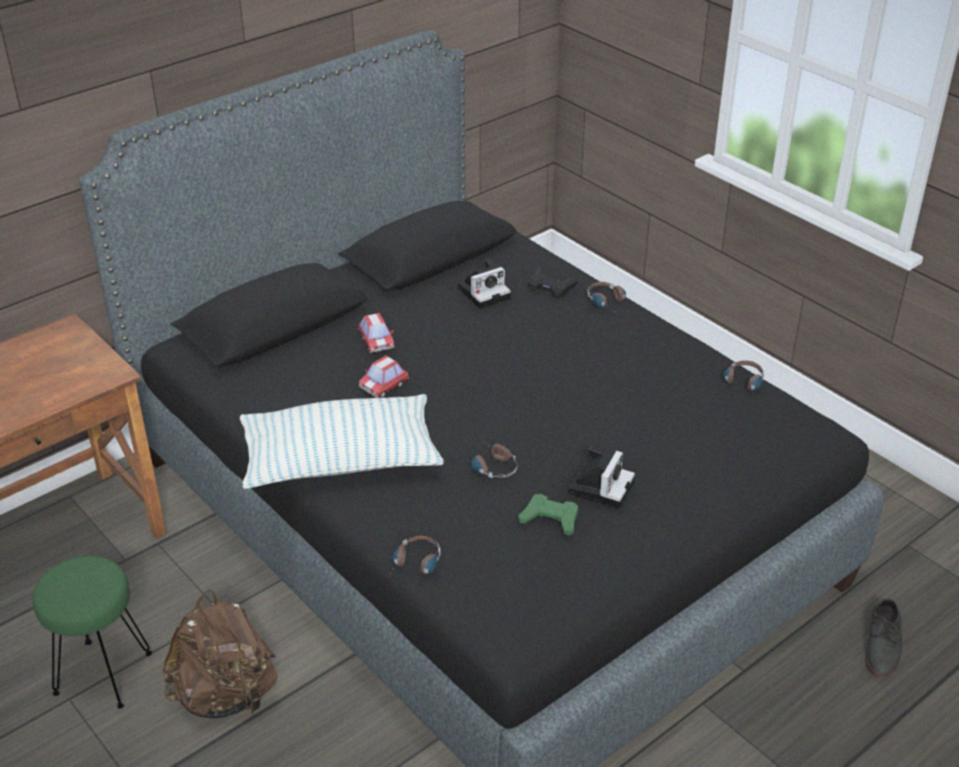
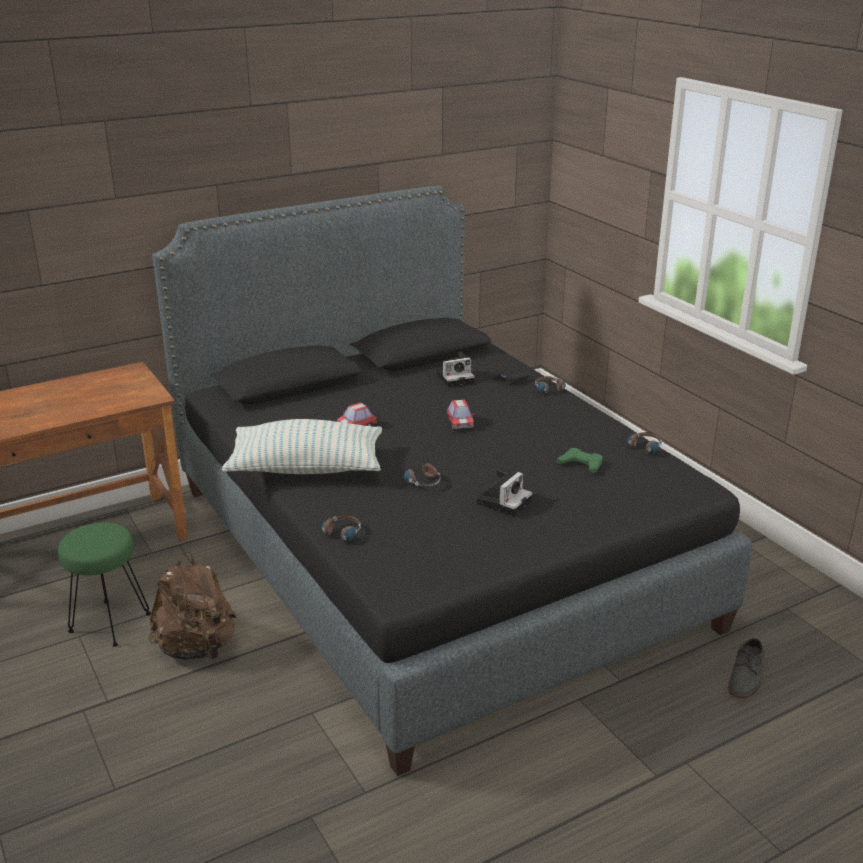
camera: 10 degrees right, 10 degrees down
toy car [358,313,395,353] -> toy car moved to [447,400,475,429]
green game controller [518,494,578,536] -> green game controller moved to [557,448,602,473]

